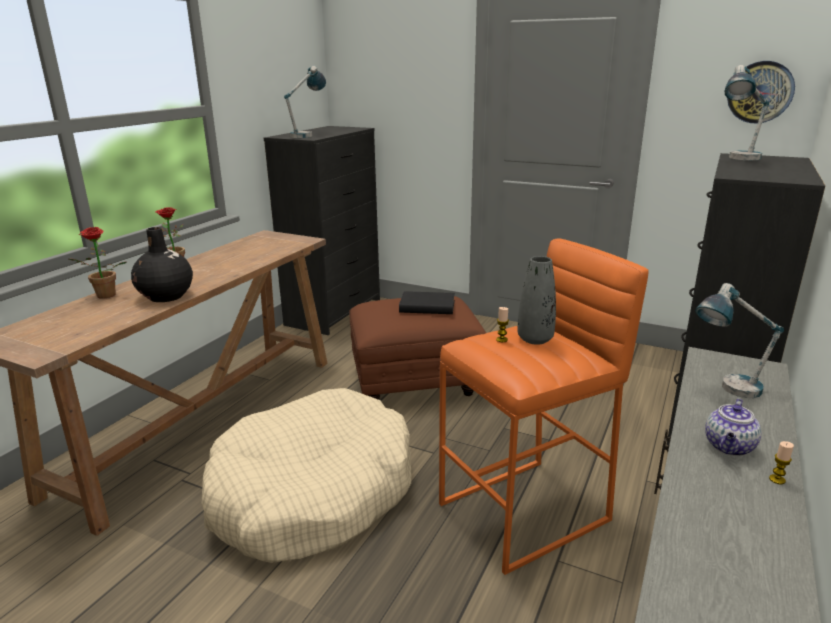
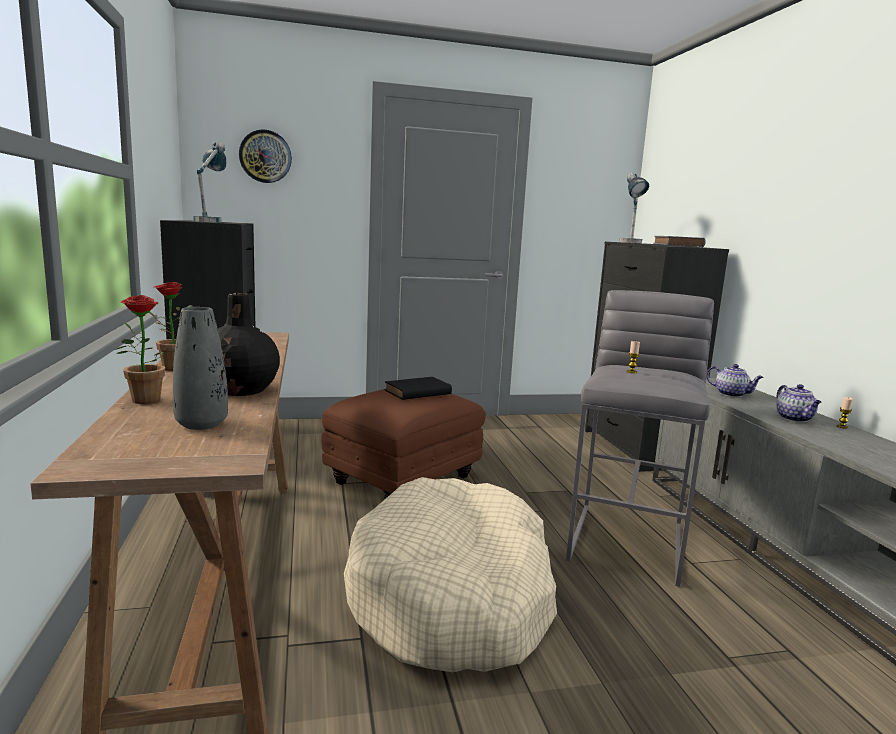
camera: 40 degrees left, 10 degrees down
orange stool [439,238,648,575] -> grey stool [566,290,714,587]
grey vase [518,256,556,345] -> grey vase moved to [173,307,228,430]
table lamp [695,283,784,398] -> teapot [706,364,764,397]
wall clock [727,61,795,123] -> wall clock moved to [239,129,292,183]
none -> grey book [653,236,706,247]

